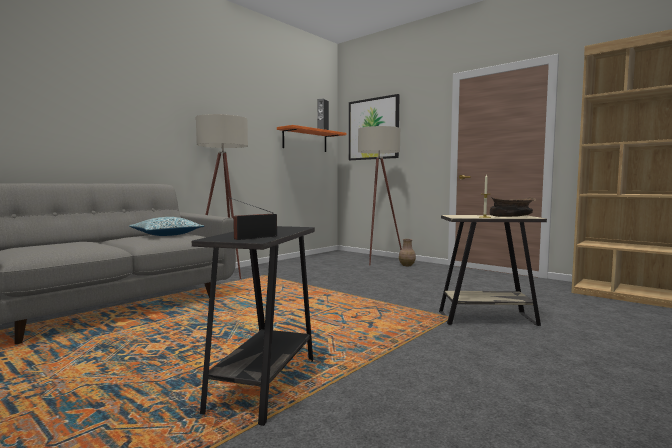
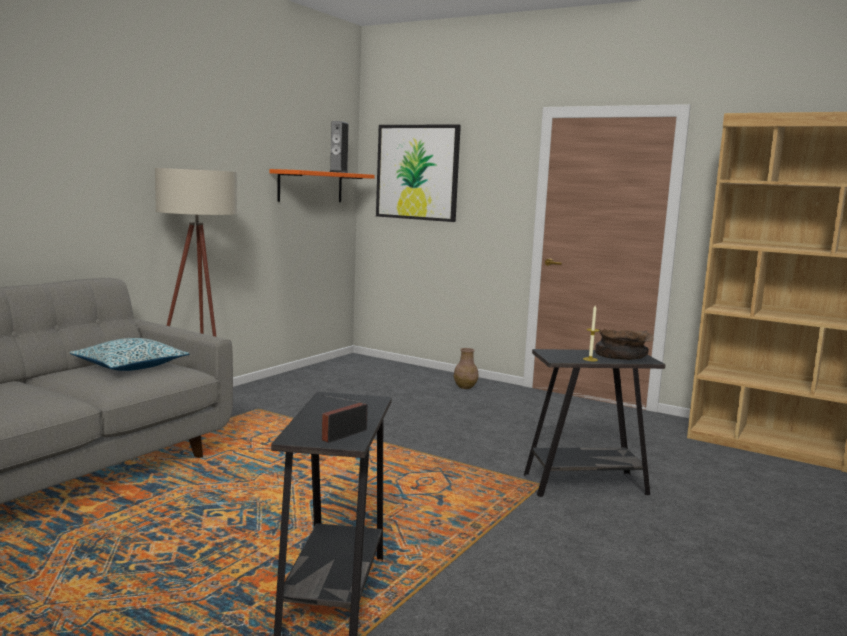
camera: 10 degrees left, 5 degrees up
beige floor lamp [358,126,402,265] -> none
beige side table [439,215,547,326] -> black side table [524,349,665,497]

